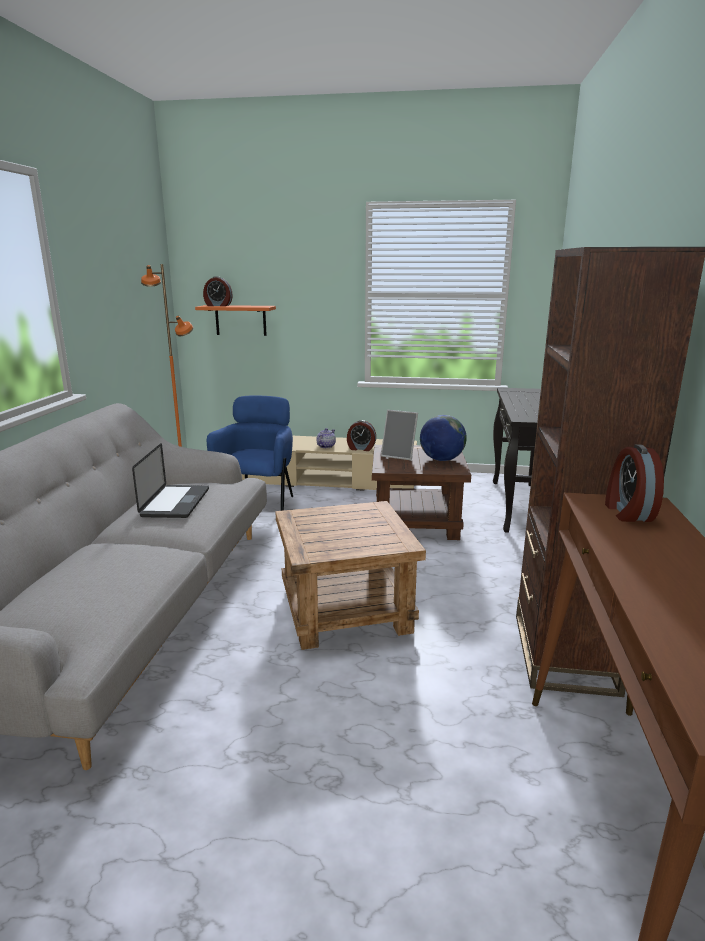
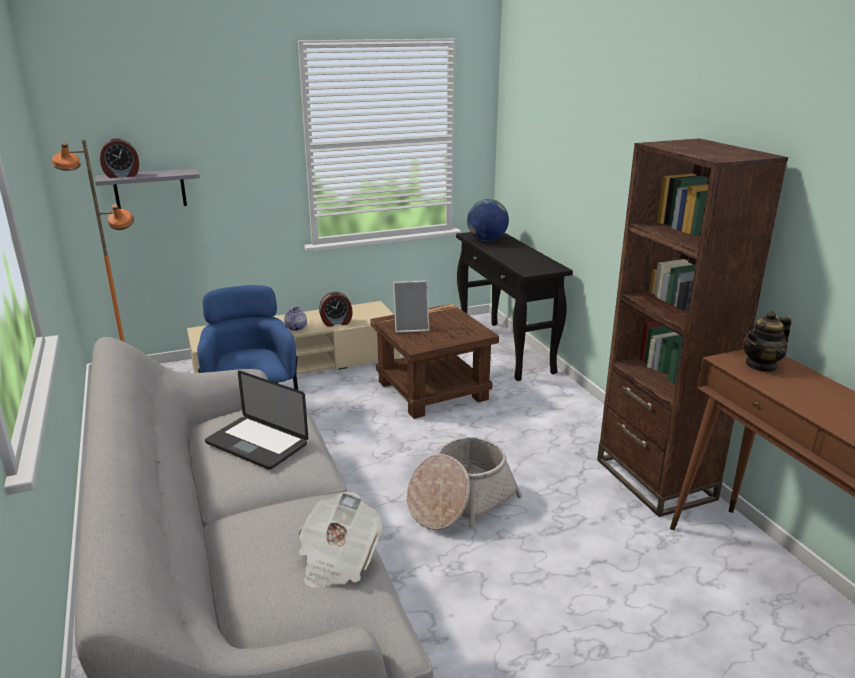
camera: 30 degrees left, 5 degrees up
laptop [132,443,209,518] -> laptop turned 150 degrees clockwise [205,371,308,470]
orange shelf [195,305,276,336] -> grey shelf [95,168,200,209]
brown side table [275,501,426,650] -> basket [407,437,522,530]
globe [420,415,467,461] -> globe moved to [467,199,509,241]
alarm clock [605,444,664,522] -> teapot [743,311,791,372]
none -> newspaper [299,492,383,588]

